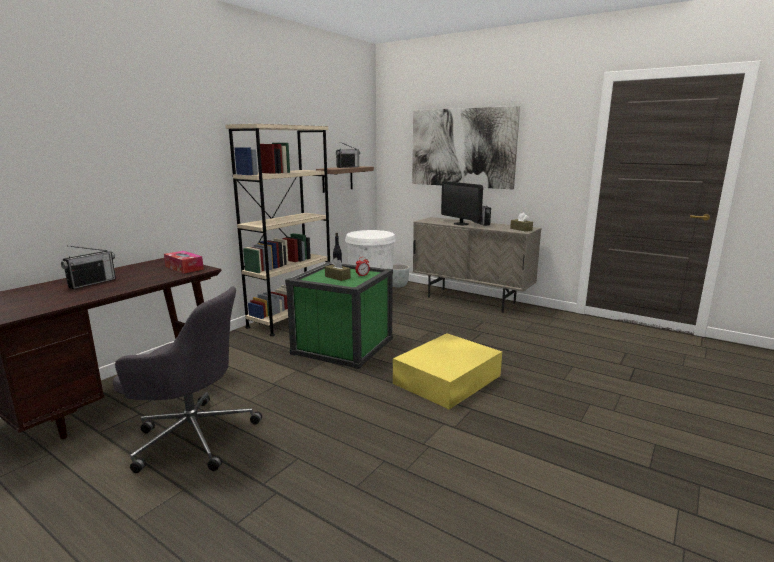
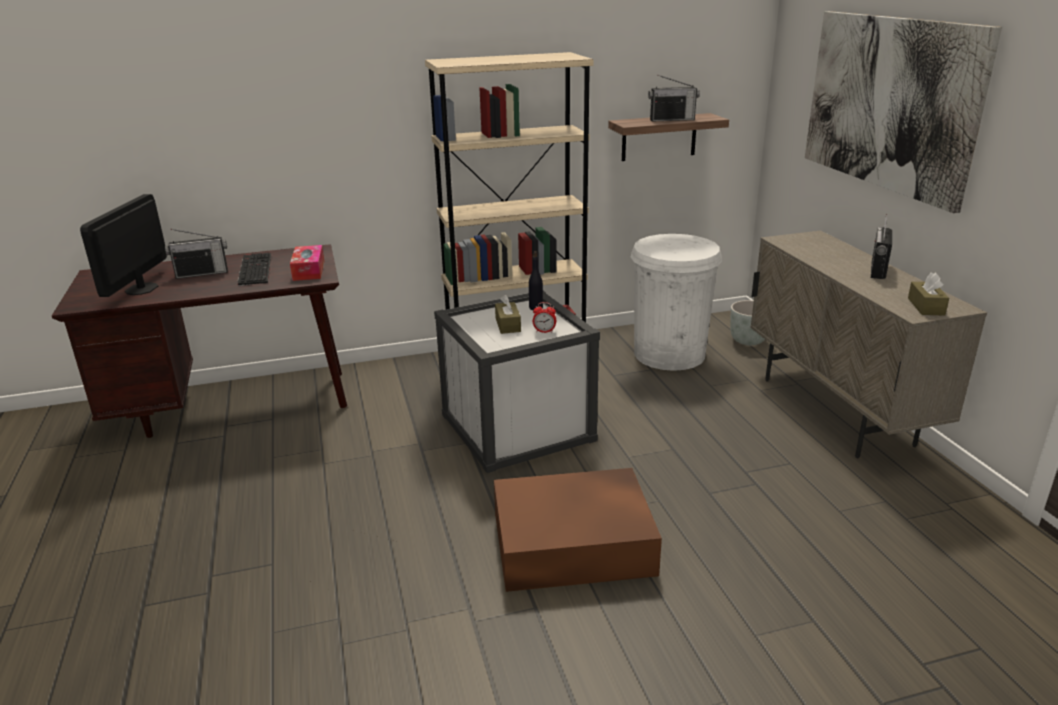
camera: 40 degrees right, 10 degrees up
grey office chair [113,286,262,473] -> none
green storage box [285,262,393,369] -> white storage box [434,291,600,473]
yellow storage box [393,333,502,409] -> brown storage box [494,468,662,592]
monitor [441,181,483,225] -> monitor moved to [80,194,167,297]
none -> keyboard [237,253,271,286]

